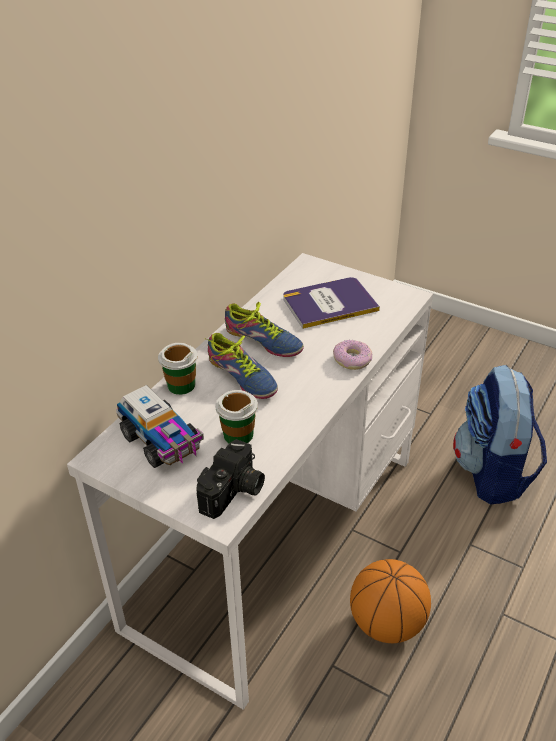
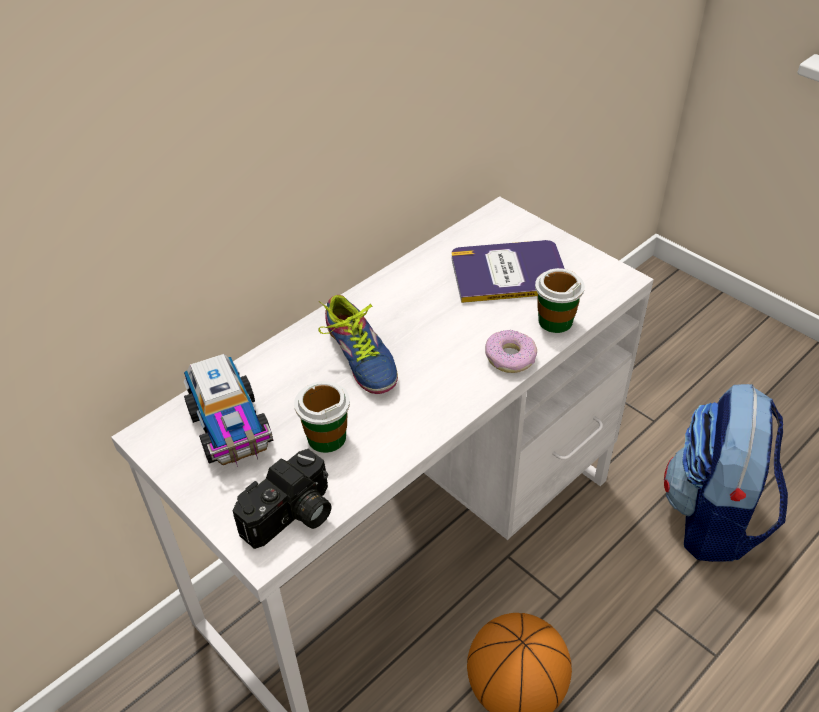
camera: 15 degrees right, 5 degrees up
cup [158,343,198,395] -> cup moved to [535,268,585,333]
shoe [225,302,304,357] -> none

